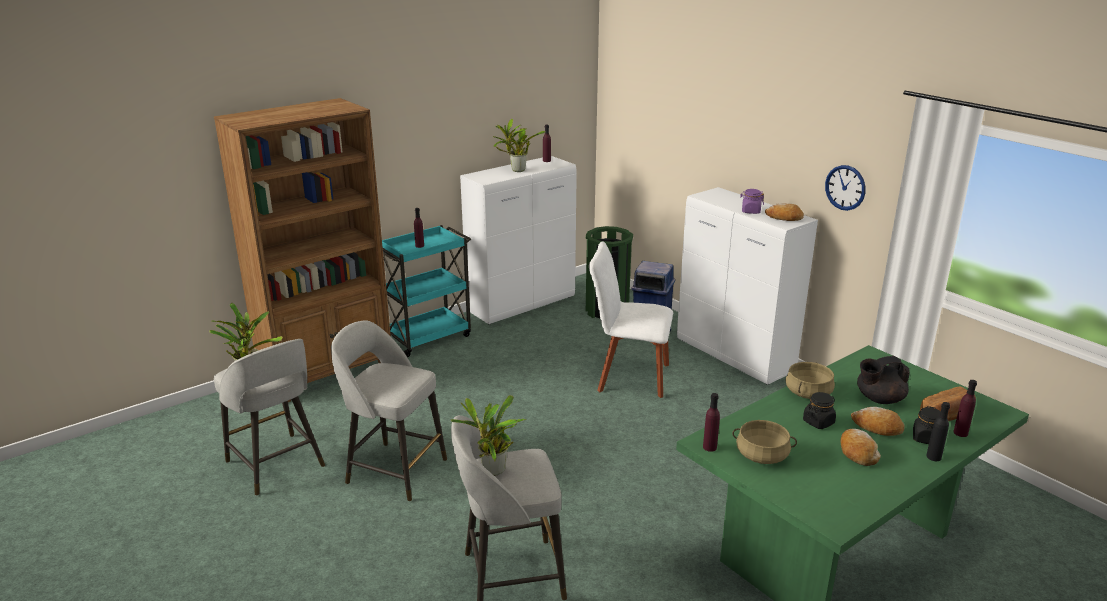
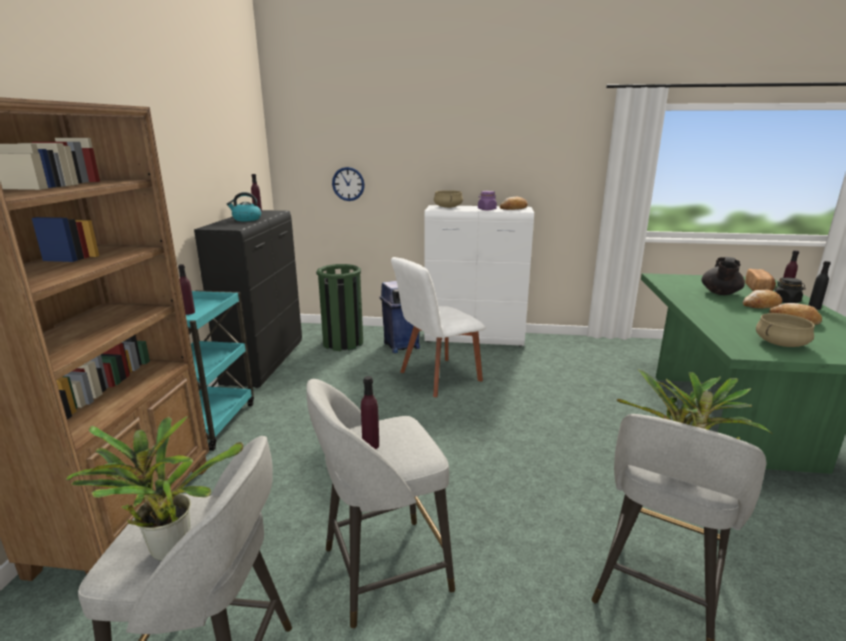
camera: 45 degrees left, 5 degrees down
white cabinet [460,156,577,325] -> black cabinet [194,210,302,388]
potted plant [493,119,545,172] -> kettle [227,192,261,221]
purple bottle [703,393,720,452] -> purple bottle moved to [361,376,379,450]
beige cooking pot [785,362,835,399] -> beige cooking pot moved to [434,190,463,208]
black jar [803,392,836,429] -> none
wall clock [825,165,866,211] -> wall clock moved to [332,167,365,201]

